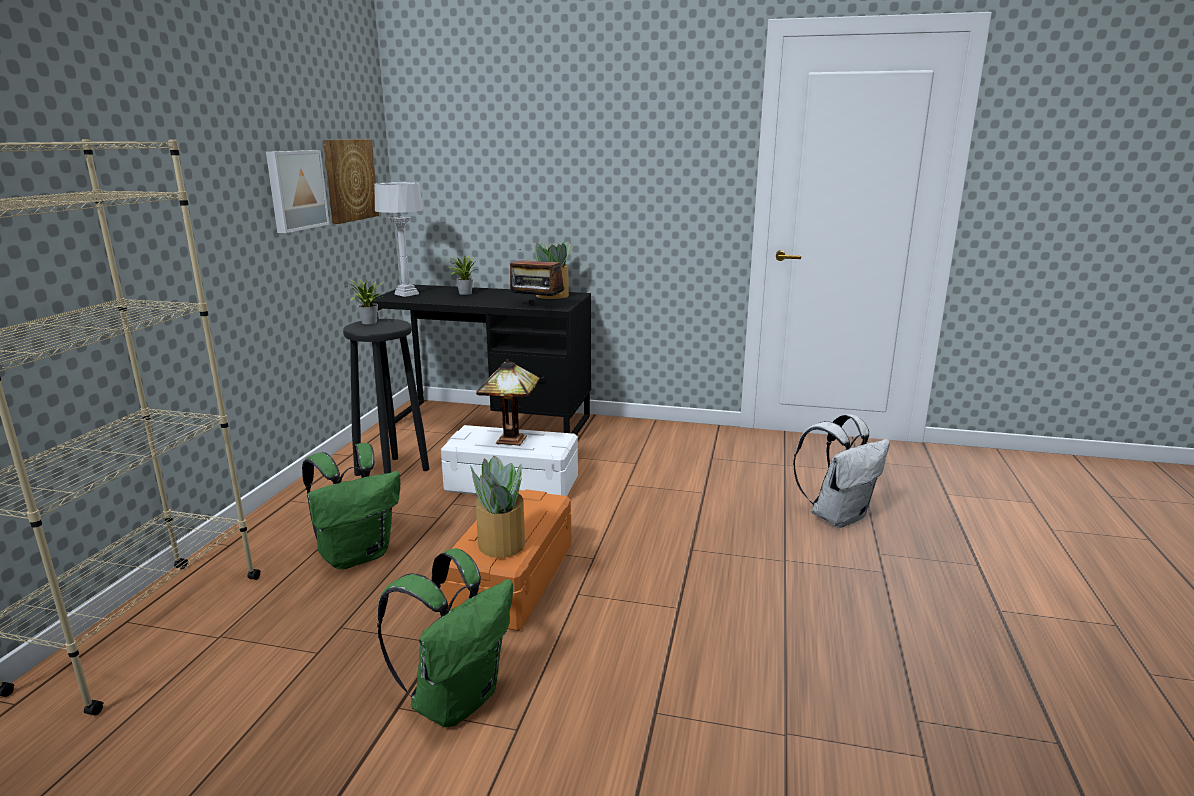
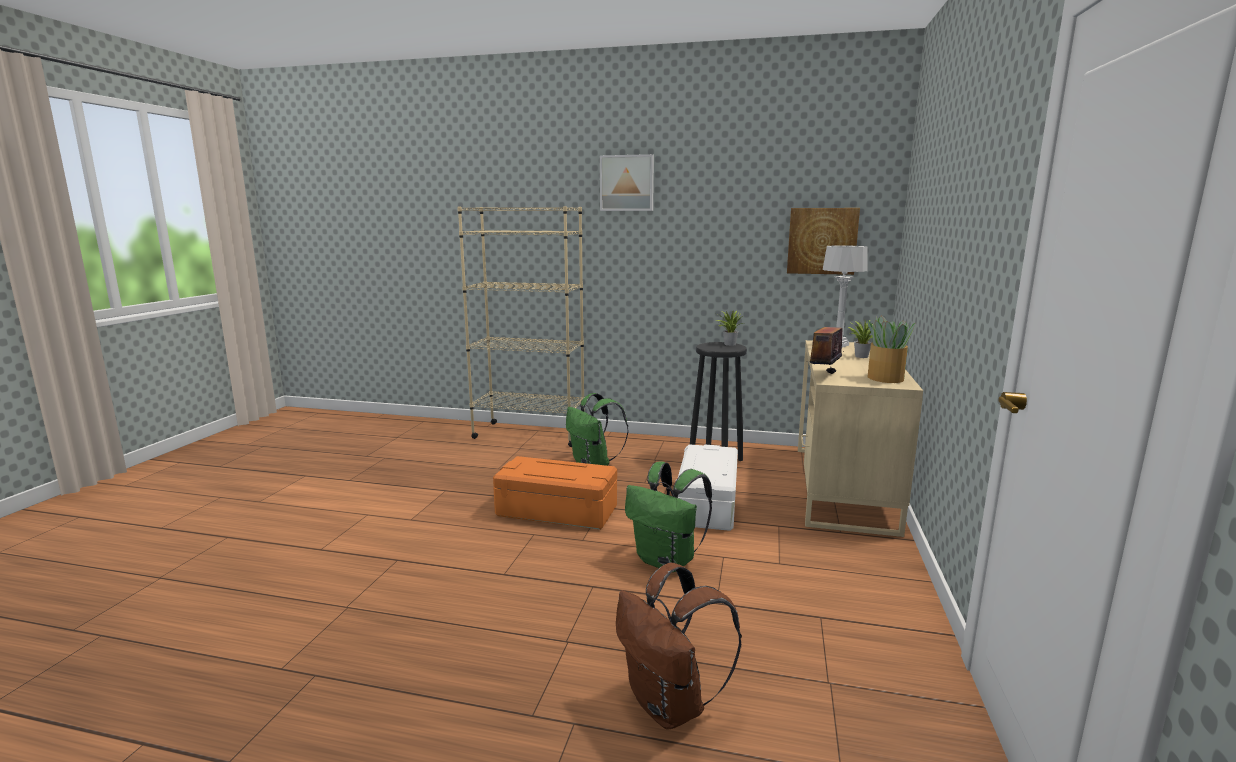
camera: 90 degrees right, 5 degrees down
picture [266,150,329,233] -> picture moved to [600,154,654,211]
black desk [372,284,591,436] -> beige desk [798,340,923,537]
green backpack [377,548,513,727] -> green backpack moved to [625,461,712,572]
potted plant [470,456,525,558] -> none
table lamp [476,359,540,446] -> none
white backpack [793,414,890,528] -> brown backpack [616,563,742,730]

